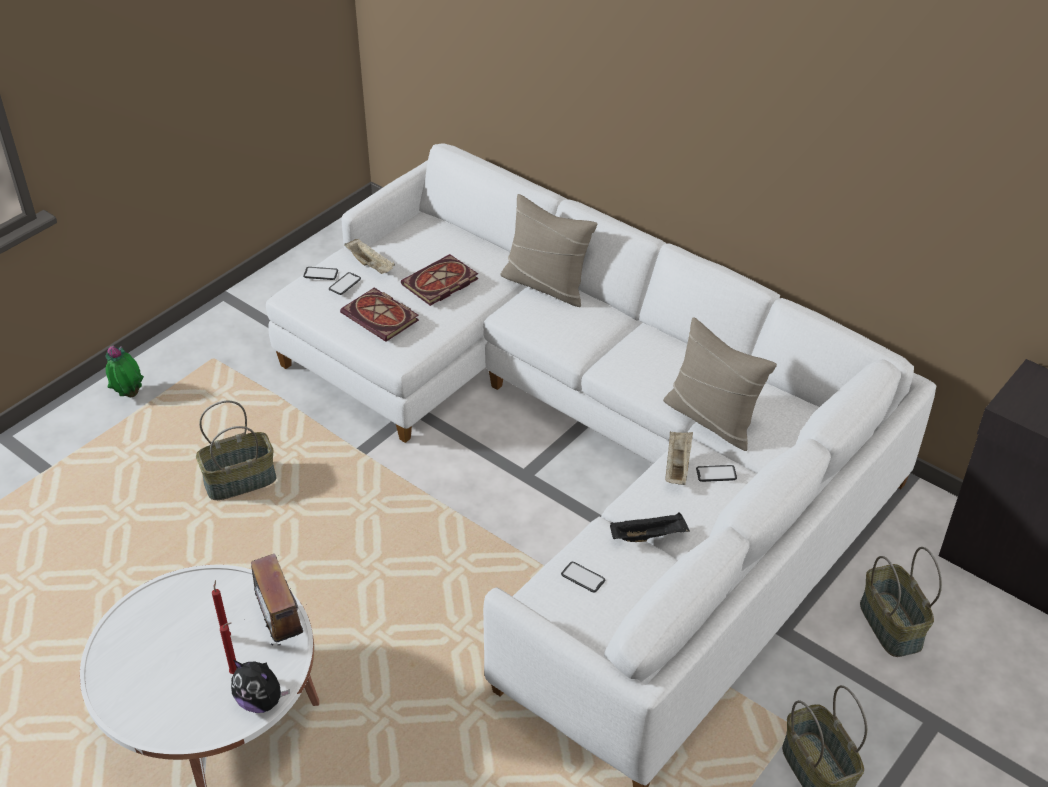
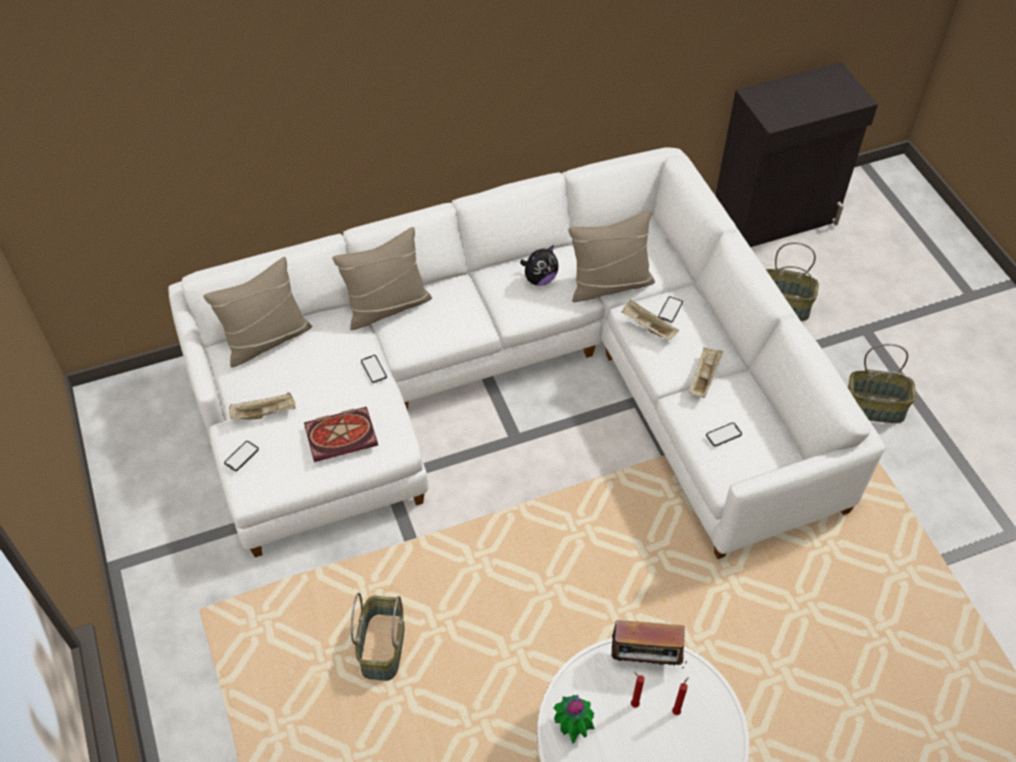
camera: 60 degrees left, 10 degrees up
potted plant [105,345,144,397] -> potted plant moved to [553,694,595,744]
plush toy [231,660,290,713] -> plush toy moved to [520,245,558,286]
phone [329,272,361,295] -> phone moved to [361,355,387,383]
book [401,254,479,306] -> none
black tray [610,512,690,542] -> beige tray [689,348,723,398]
none -> beige pillow [203,257,312,368]

